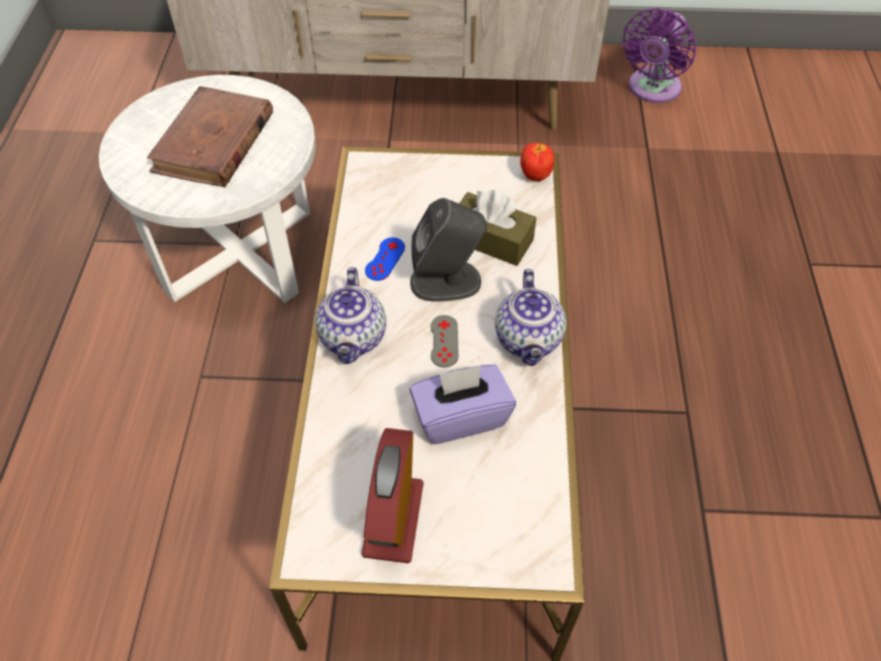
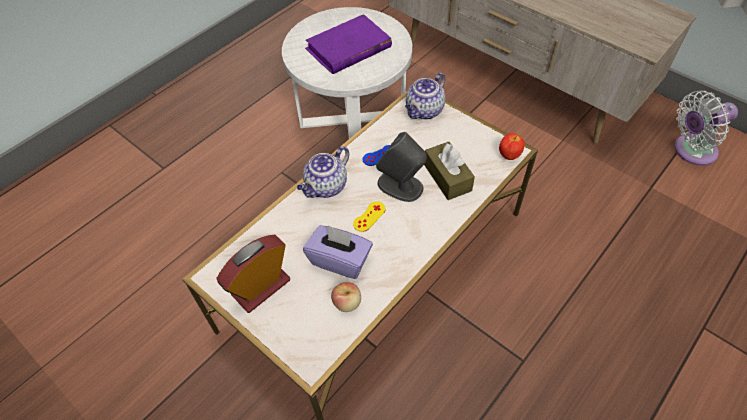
camera: 40 degrees right, 0 degrees up
brown book [147,86,273,187] -> purple book [305,14,392,74]
grey game controller [431,315,459,367] -> yellow game controller [353,201,386,232]
teapot [495,269,566,366] -> teapot moved to [405,73,445,119]
purple fan [623,8,696,103] -> white fan [674,91,738,166]
none -> apple [331,282,361,312]

